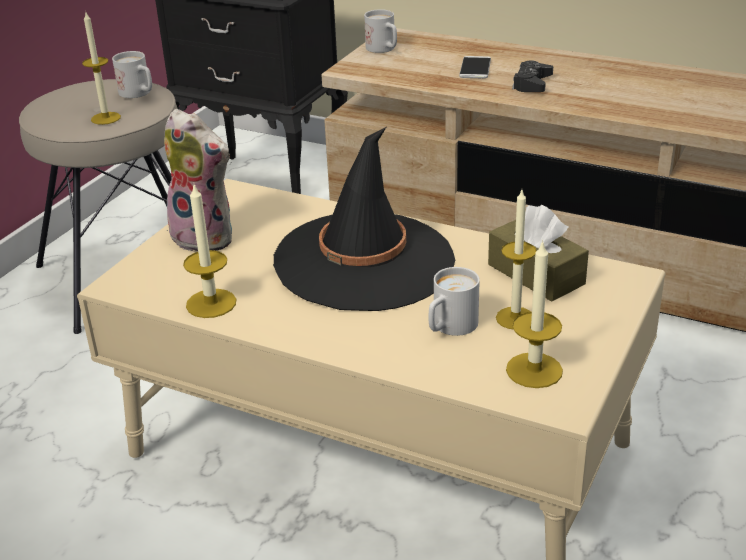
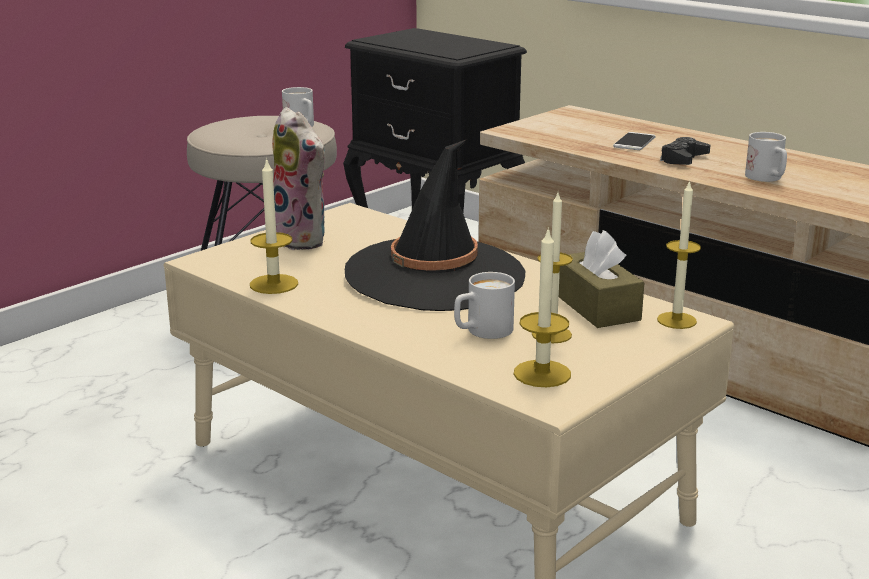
camera: 15 degrees right, 10 degrees down
candle [82,12,121,125] -> candle moved to [657,180,701,329]
white mug [364,9,397,53] -> white mug moved to [745,132,787,182]

